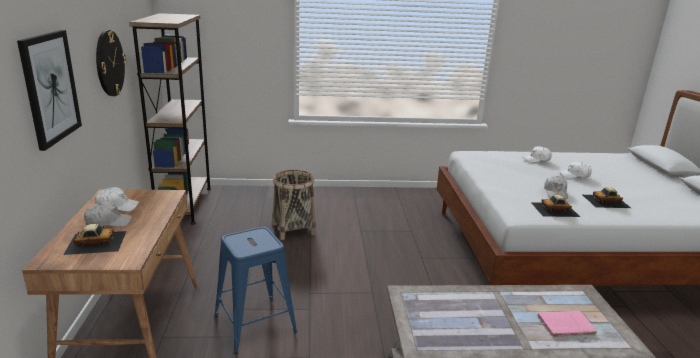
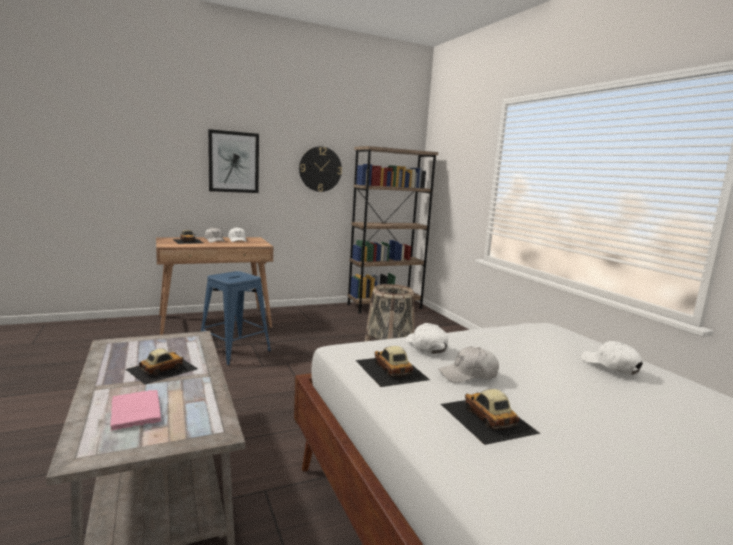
camera: 70 degrees right, 10 degrees down
white cap [559,161,592,178] -> white cap moved to [405,323,448,354]
none -> toy car [126,348,198,385]

